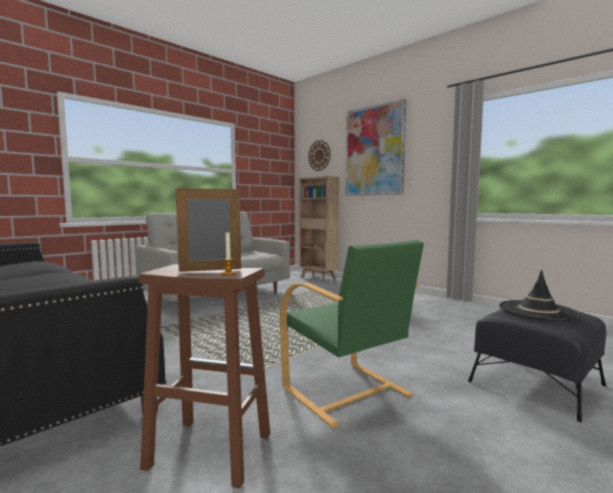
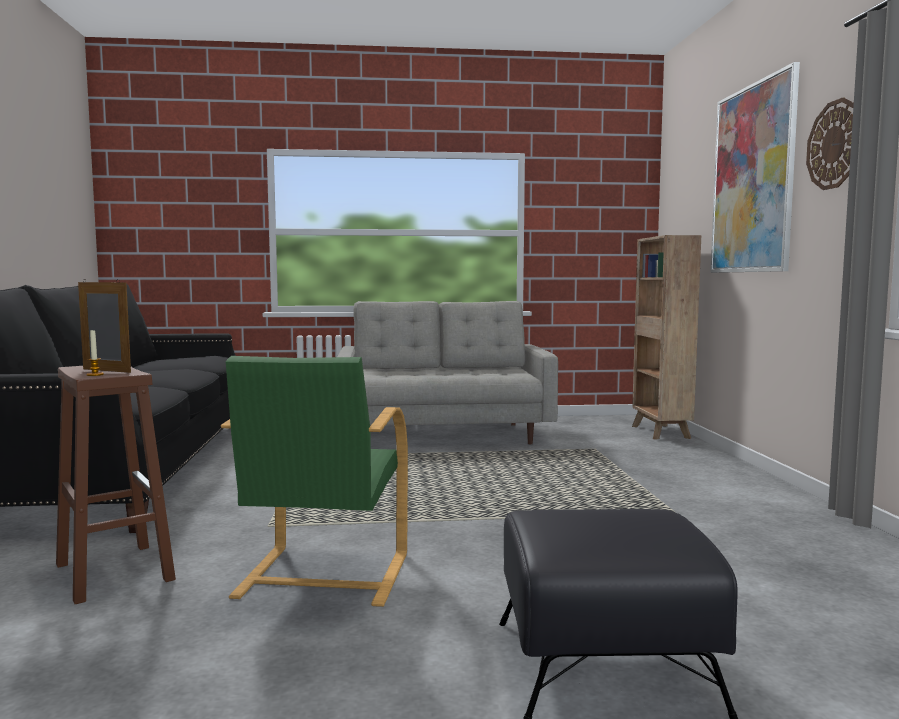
camera: 40 degrees right, 0 degrees up
wall clock [308,140,330,171] -> wall clock moved to [806,97,854,190]
black hat [499,270,581,321] -> none

